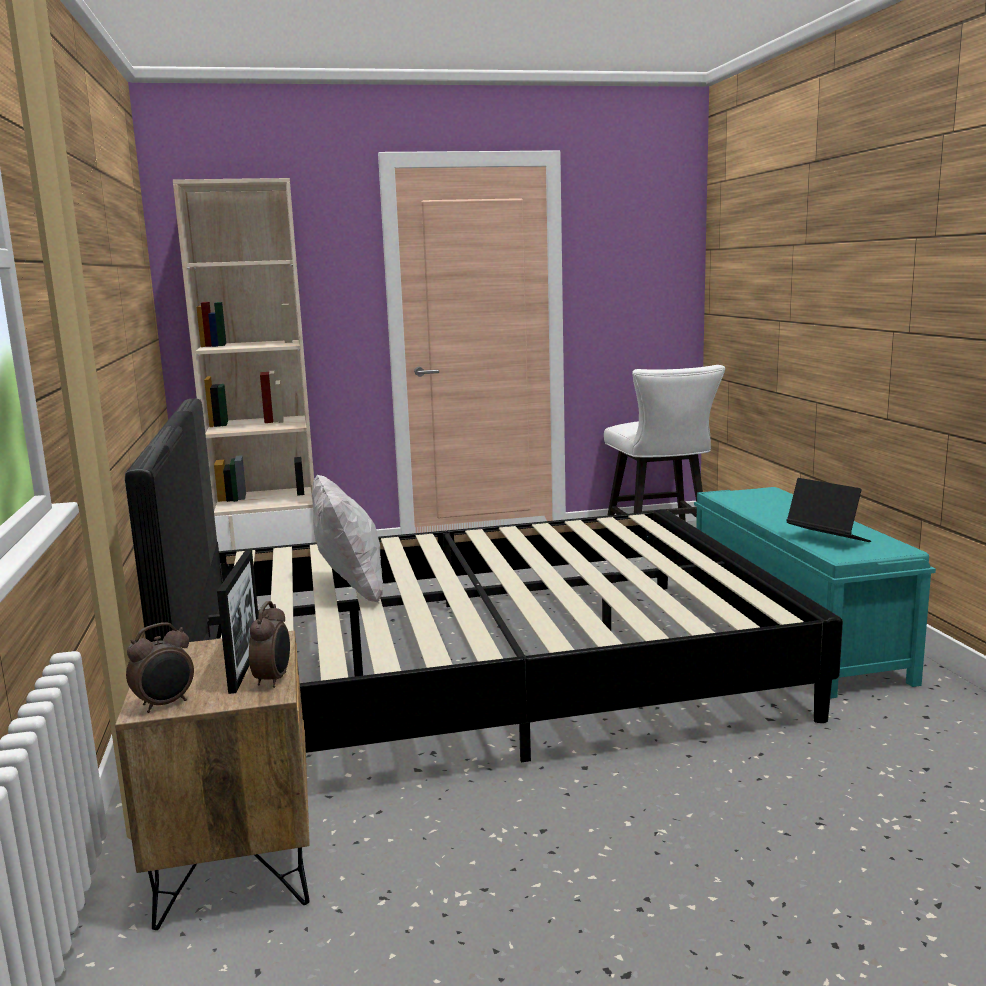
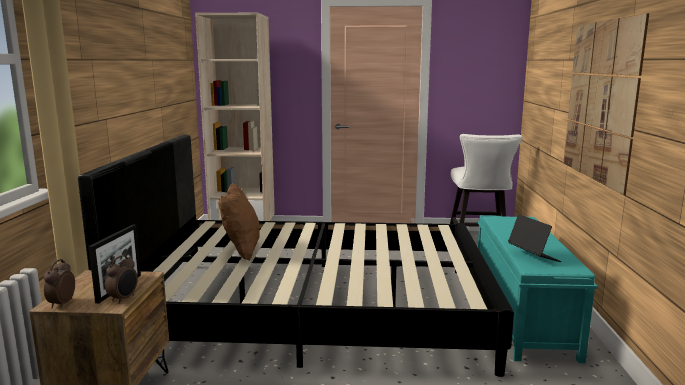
camera: 15 degrees right, 0 degrees up
alarm clock [126,622,194,713] -> alarm clock turned 120 degrees clockwise [44,259,75,308]
white pillow [312,475,383,602] -> brown pillow [218,183,260,261]
none -> picture [563,13,649,195]

